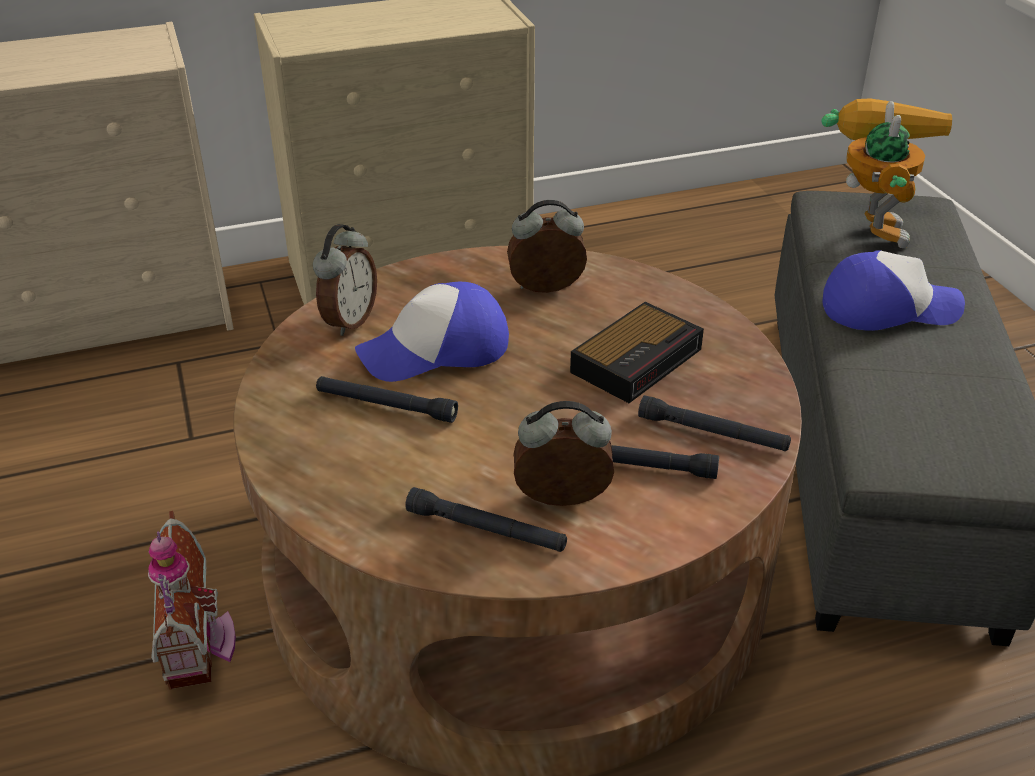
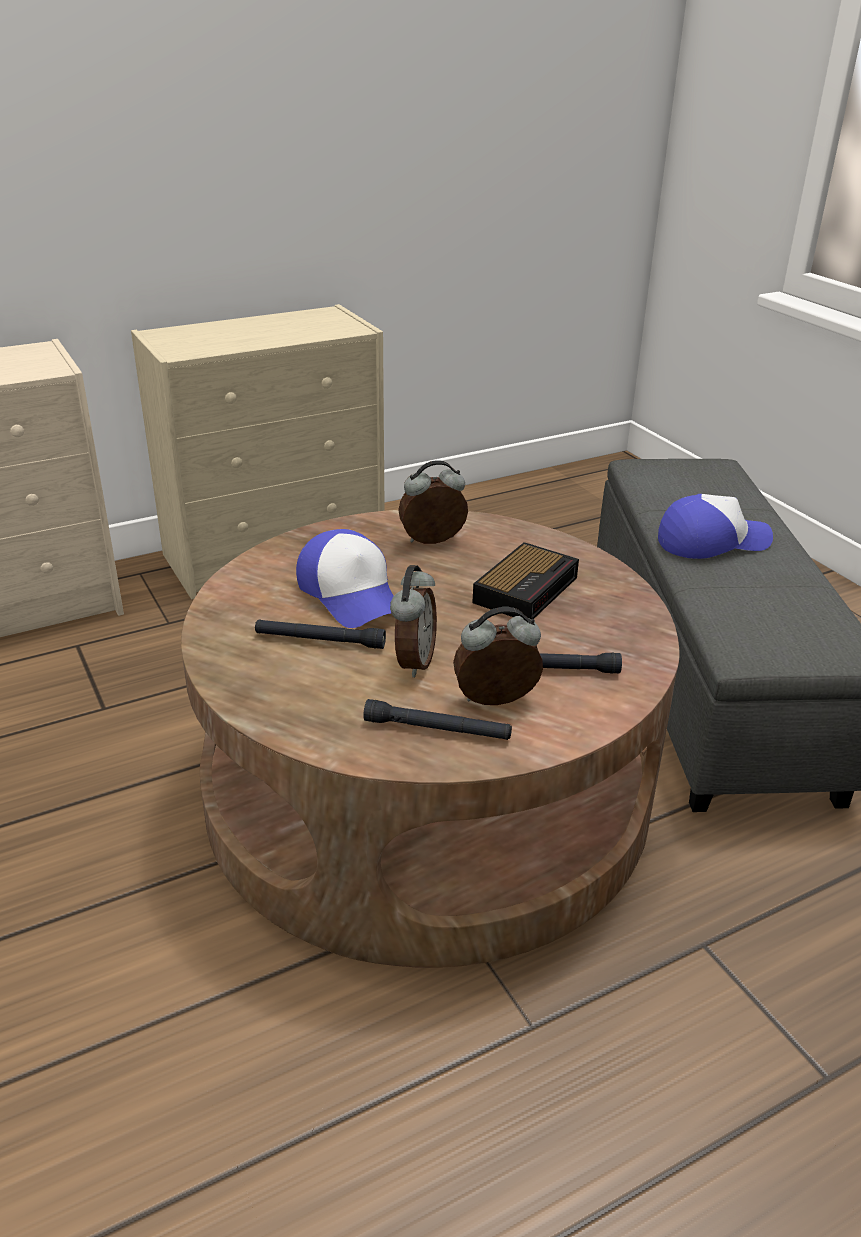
camera: 10 degrees left, 5 degrees down
toy house [148,511,236,690] -> none
alarm clock [313,224,377,336] -> alarm clock moved to [390,565,437,677]
cap [355,282,509,382] -> cap turned 90 degrees counterclockwise [296,529,394,628]
black flashlight [638,395,791,451] -> none
toy robot [822,98,952,248] -> none

